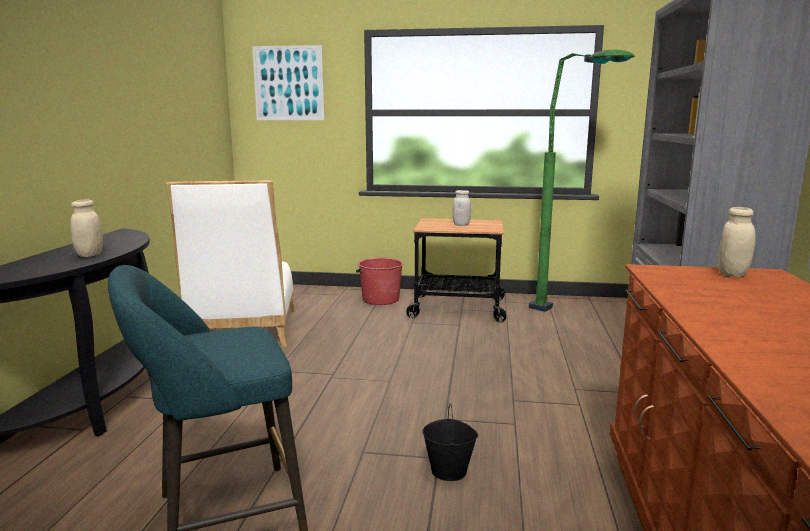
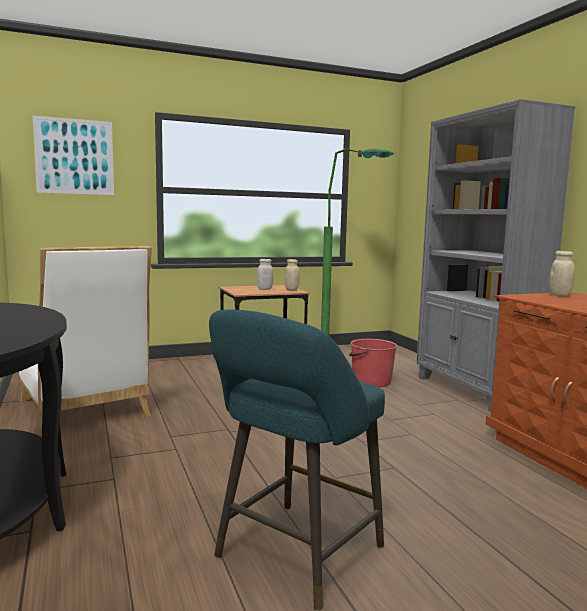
camera: 30 degrees left, 5 degrees down
beige jar [70,199,103,257] -> beige jar moved to [285,259,300,290]
red bucket [356,258,404,305] -> red bucket moved to [349,339,397,387]
black bucket [422,403,479,481] -> none

